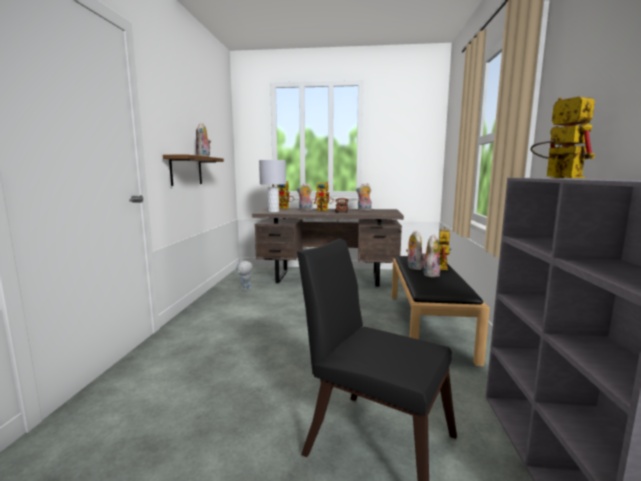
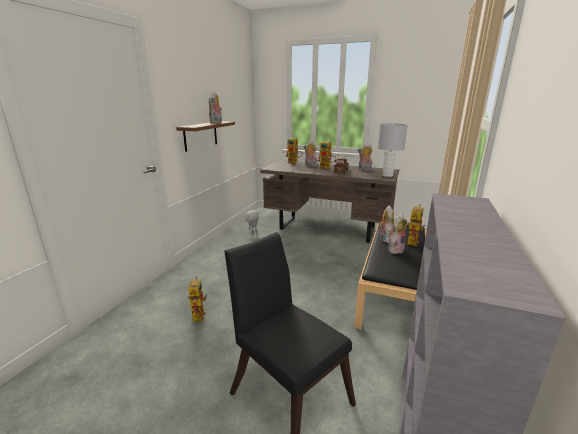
camera: 15 degrees right, 10 degrees up
grey table lamp [259,160,286,212] -> grey table lamp moved to [377,123,407,177]
toy robot [531,97,595,178] -> toy robot moved to [188,276,207,322]

